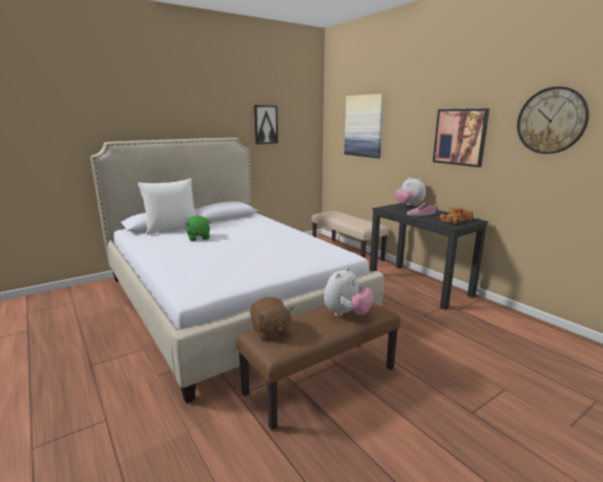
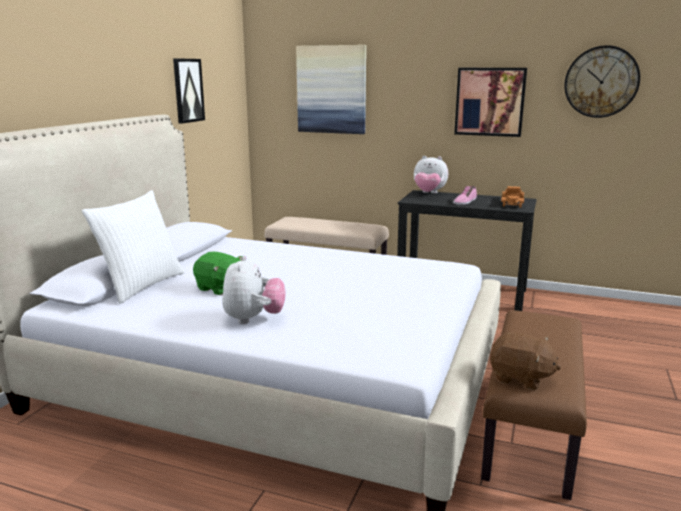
camera: 35 degrees left, 0 degrees up
plush toy [324,267,374,316] -> plush toy moved to [222,255,285,324]

